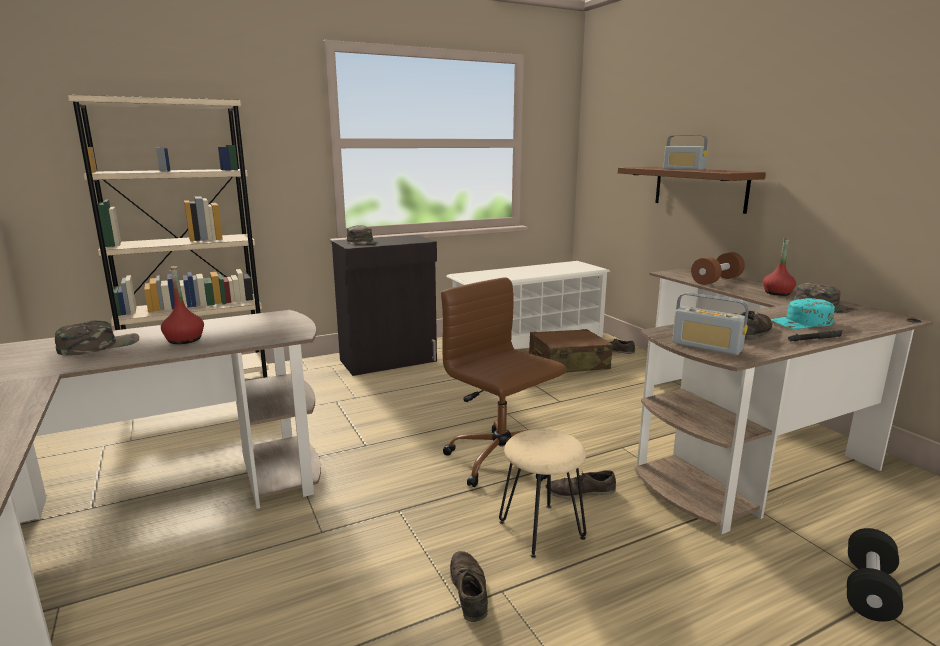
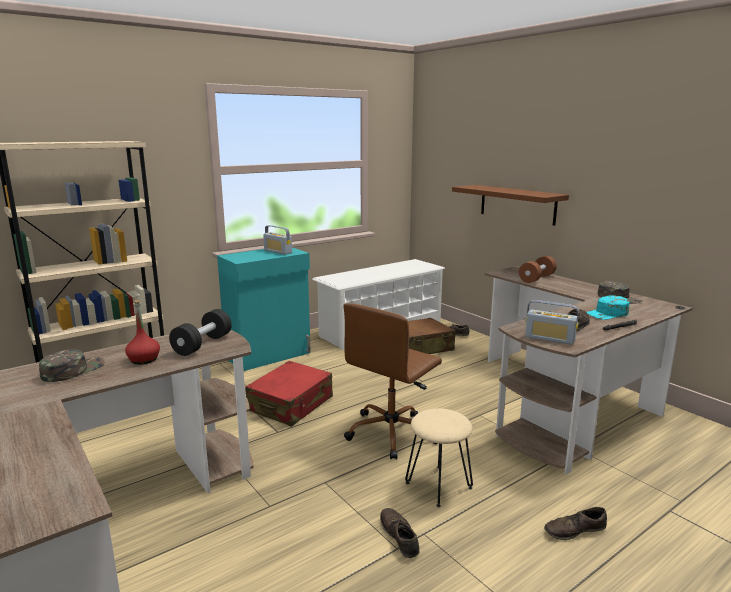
camera: 10 degrees left, 0 degrees up
black cabinet [332,235,437,376] -> turquoise cabinet [217,247,311,371]
green cap [347,225,375,245] -> none
brown office chair [441,277,567,487] -> brown office chair turned 90 degrees counterclockwise [344,303,442,460]
brown shoe [546,470,616,499] -> brown shoe moved to [544,507,607,540]
radio [663,135,708,170] -> radio moved to [263,225,292,255]
red bottle [763,236,796,296] -> none
black dumbbell [847,528,903,622] -> black dumbbell moved to [169,309,232,356]
none -> red suitcase [245,361,333,427]

